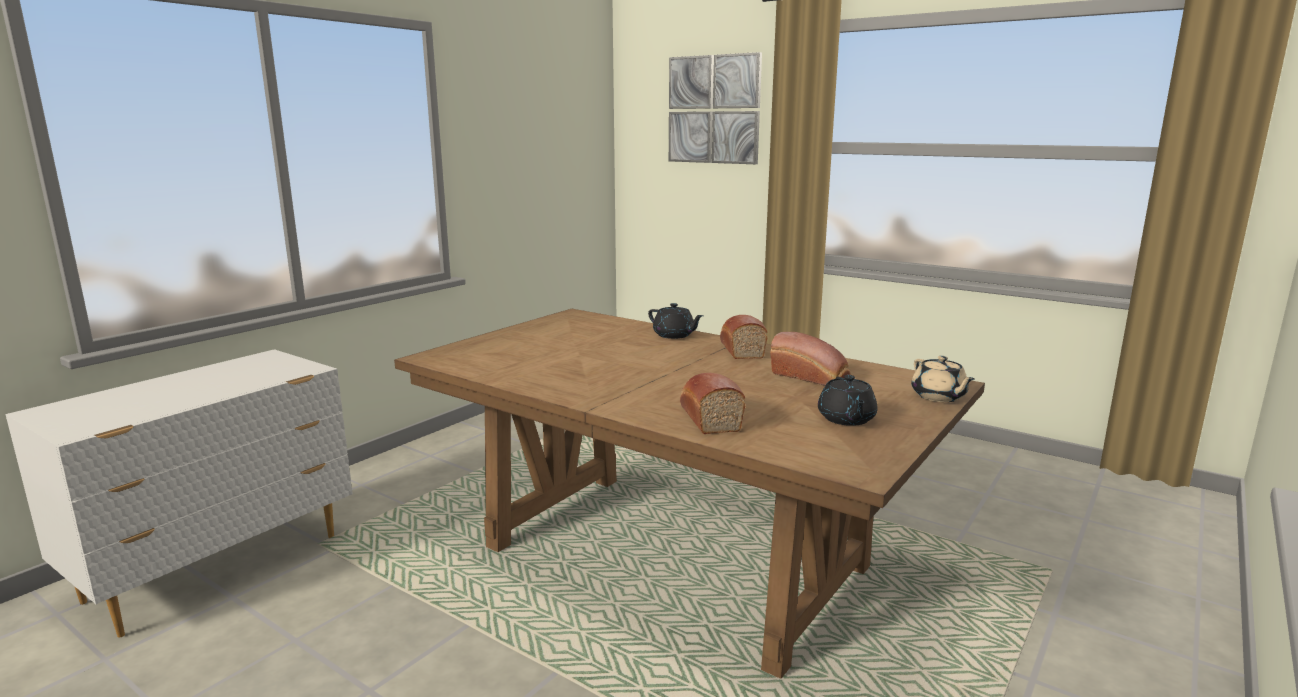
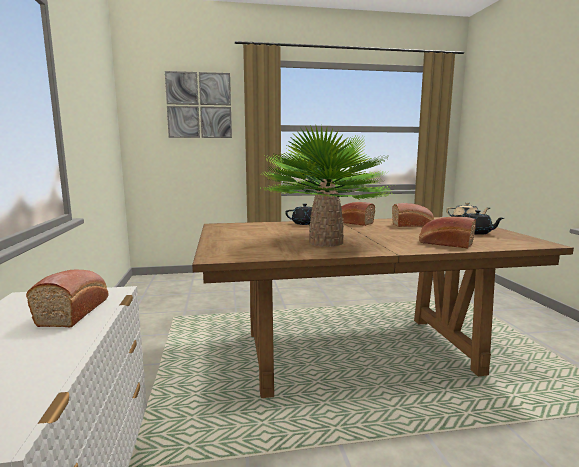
camera: 45 degrees left, 5 degrees down
none -> bread [26,270,108,327]
none -> potted plant [261,124,395,247]

